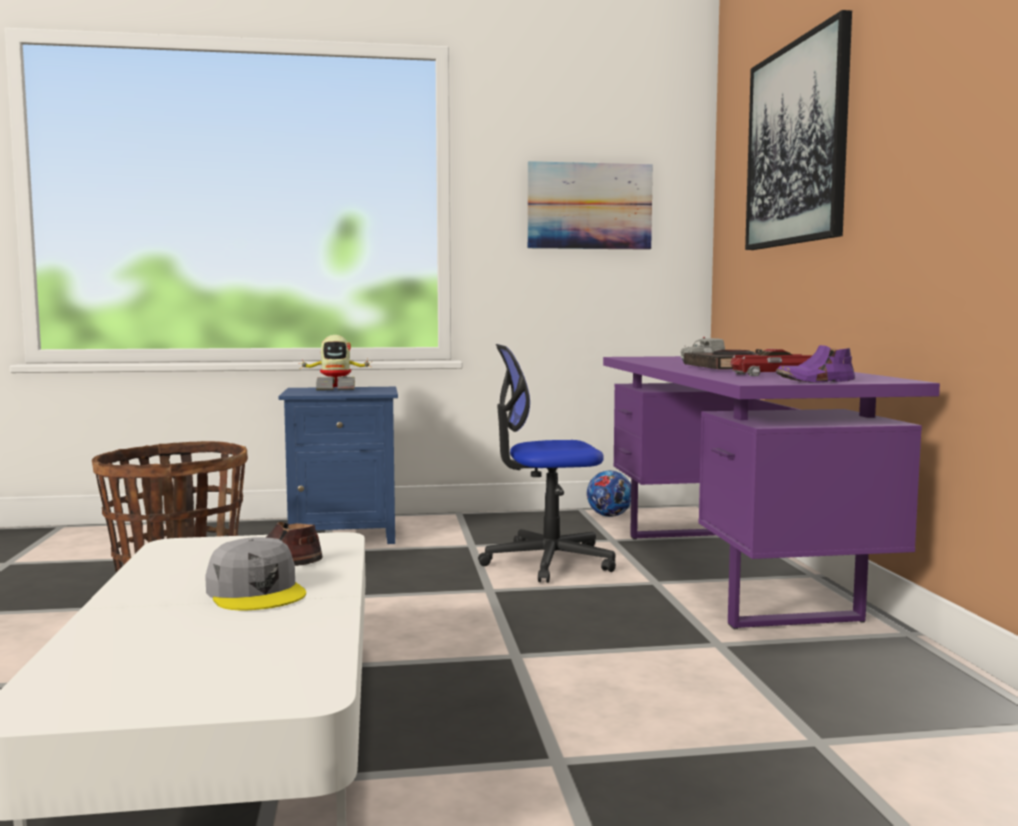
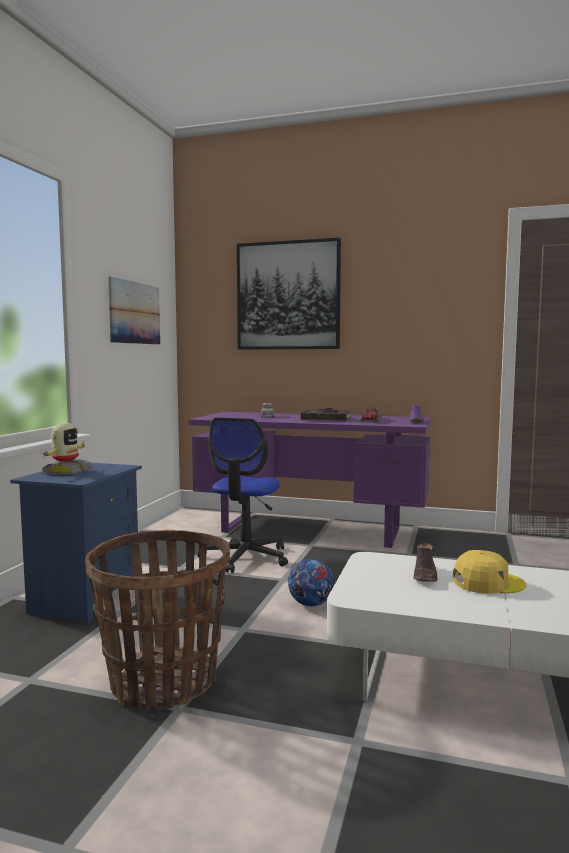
camera: 65 degrees left, 0 degrees up
grey cap [205,537,306,610] -> yellow cap [453,550,526,594]
football [587,471,631,517] -> football moved to [288,559,334,606]

